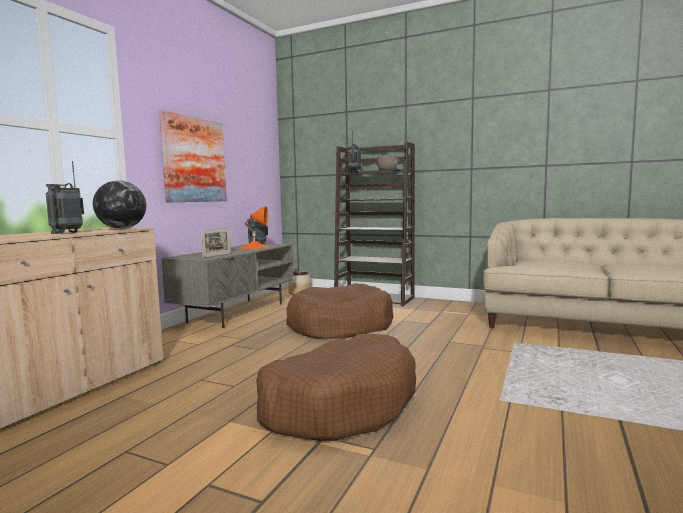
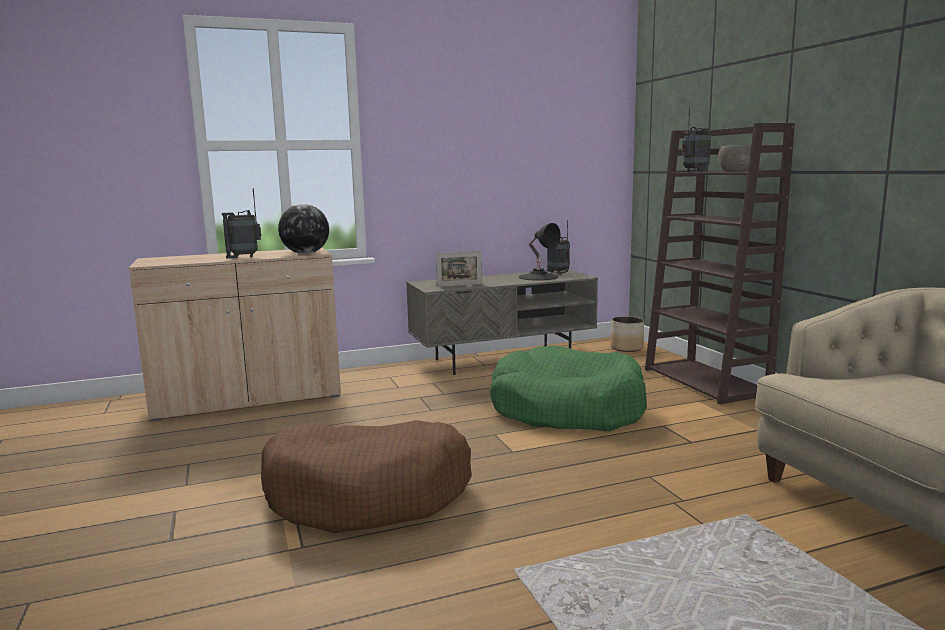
camera: 45 degrees right, 5 degrees up
picture [159,110,227,203] -> none
orange table lamp [240,206,269,249] -> black table lamp [518,223,561,281]
brown dog bed [286,283,394,339] -> green dog bed [490,346,647,432]

